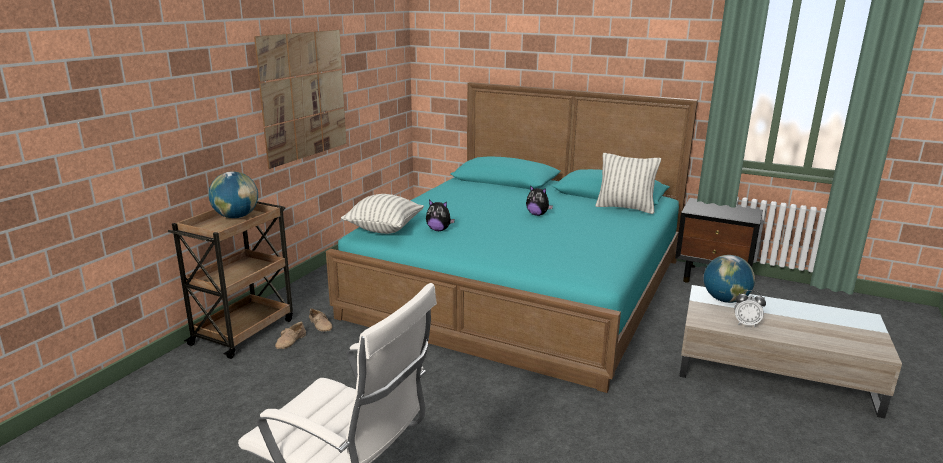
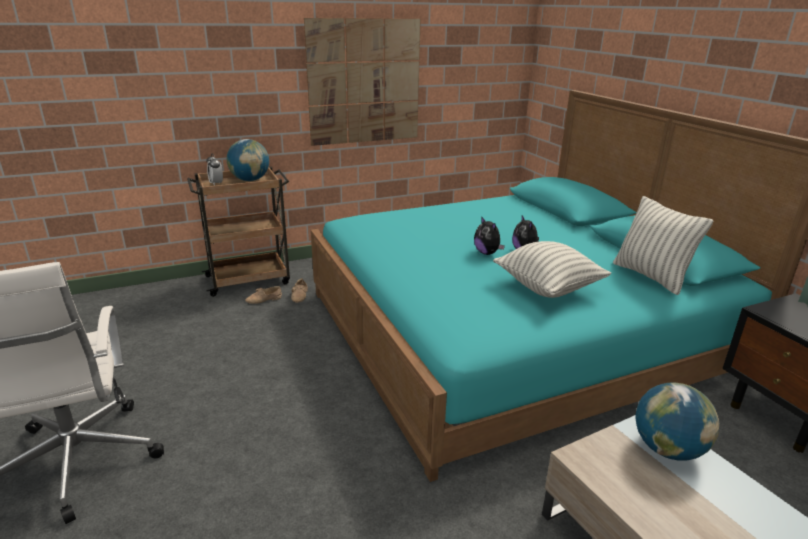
camera: 40 degrees right, 5 degrees up
pillow [341,194,424,234] -> pillow moved to [493,241,611,298]
plush toy [426,200,455,231] -> plush toy moved to [474,216,505,255]
alarm clock [735,290,766,327] -> alarm clock moved to [206,153,223,186]

